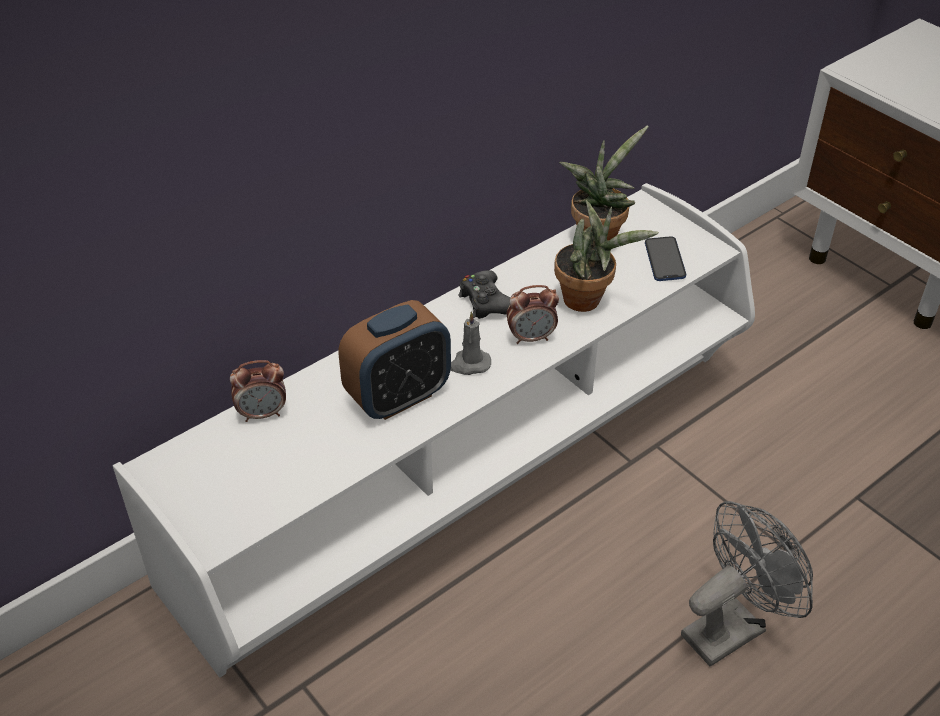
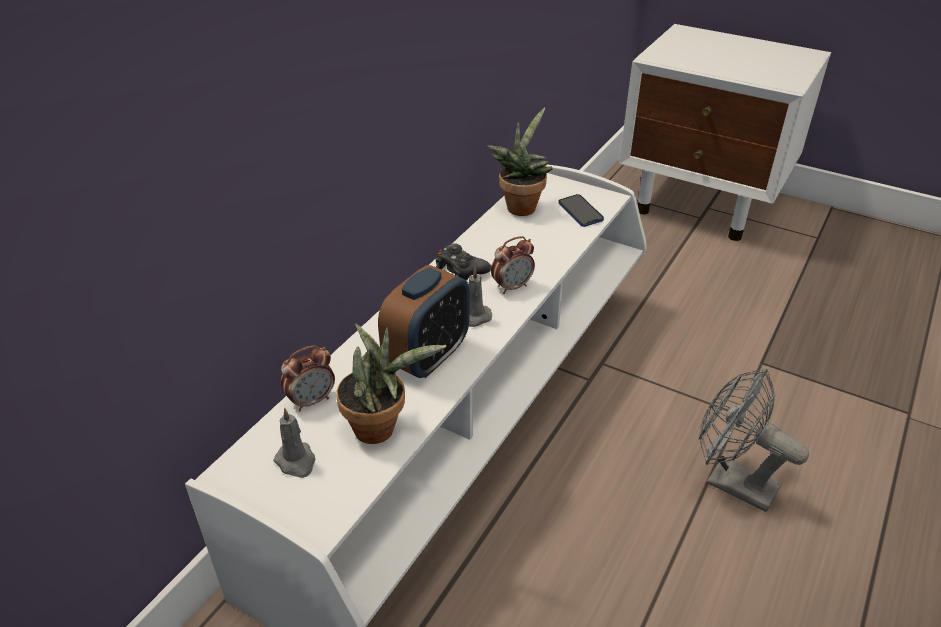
camera: 20 degrees left, 5 degrees down
potted plant [554,200,659,312] -> potted plant moved to [336,323,447,444]
grey fan [681,501,813,667] -> grey fan turned 90 degrees counterclockwise [699,369,809,512]
none -> grey candle [273,408,315,478]

